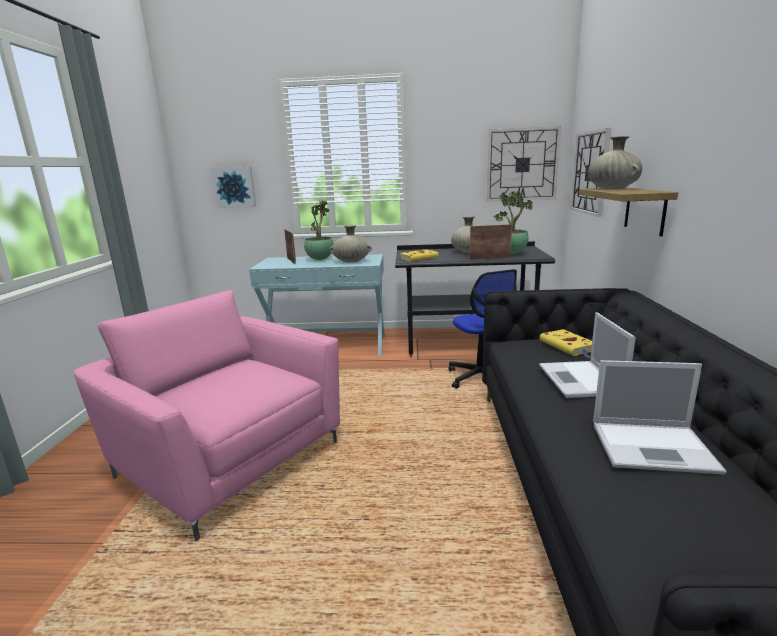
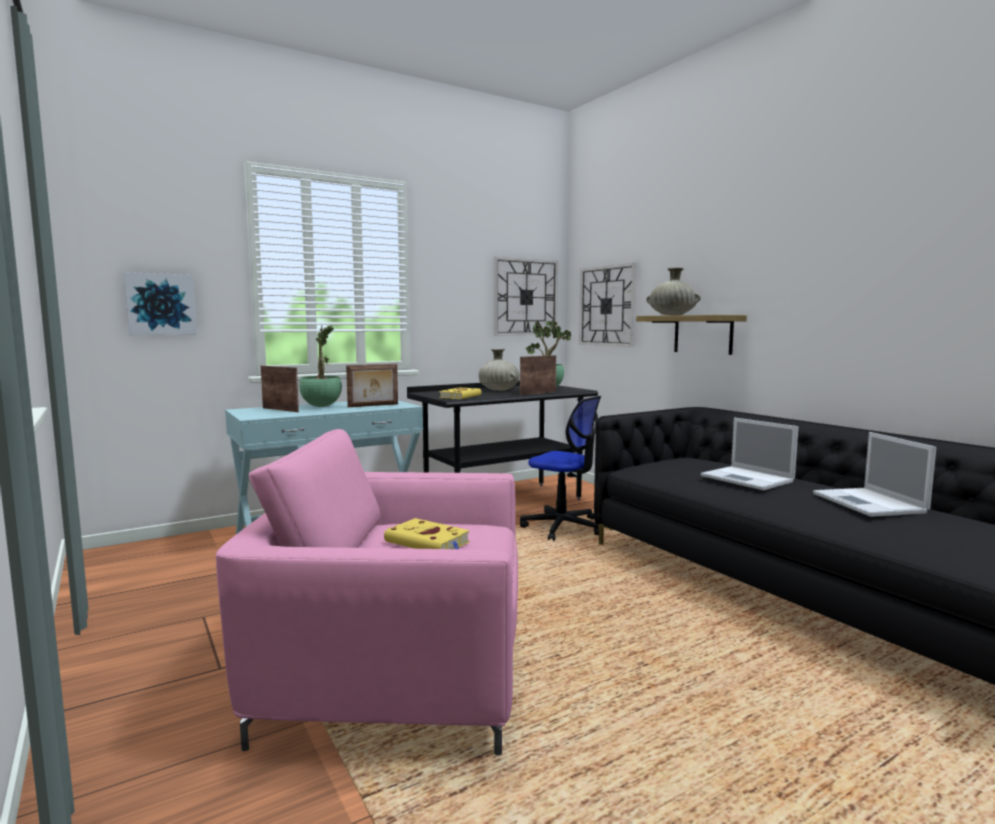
camera: 35 degrees left, 10 degrees down
beige vase [329,225,372,263] -> picture frame [346,364,398,407]
yellow book [540,329,592,358] -> yellow book moved to [384,518,470,549]
laptop [593,360,727,474] -> laptop turned 105 degrees clockwise [813,432,936,517]

